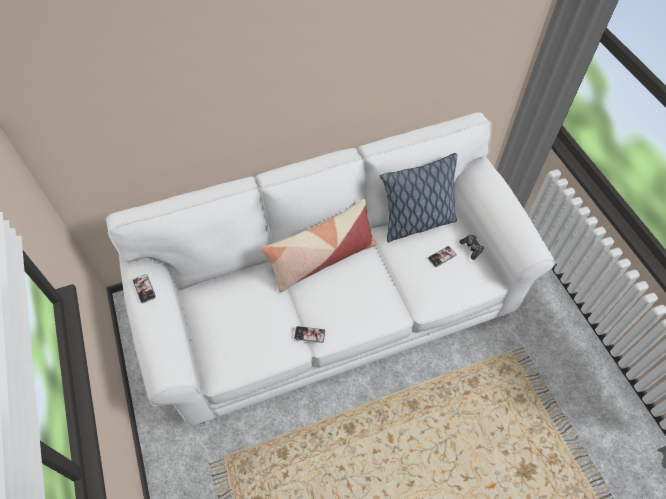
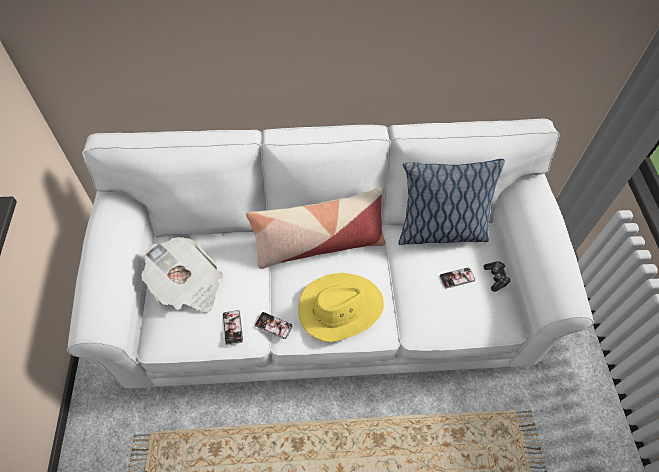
camera: 15 degrees right, 0 degrees up
phone [133,274,156,303] -> phone moved to [223,310,243,345]
none -> newspaper [141,237,223,313]
none -> yellow hat [298,273,384,342]

